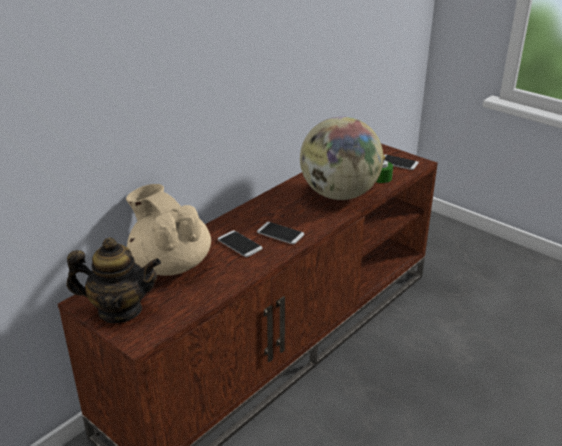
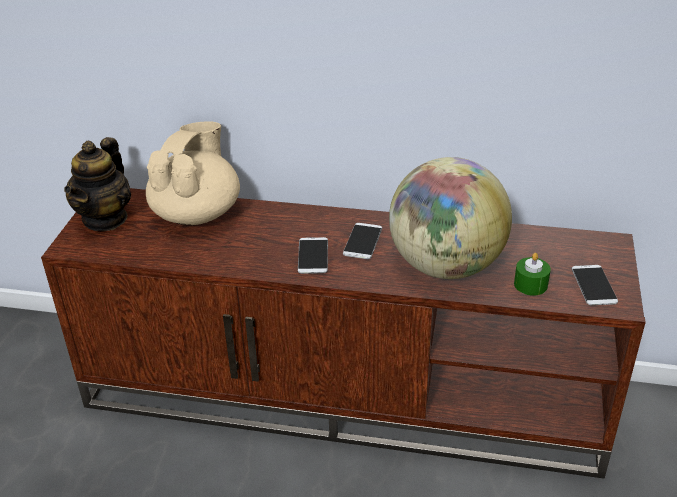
camera: 60 degrees right, 5 degrees up
teapot [67,238,161,323] -> teapot turned 45 degrees clockwise [64,137,131,231]
phone [218,231,263,257] -> phone moved to [343,223,382,259]

